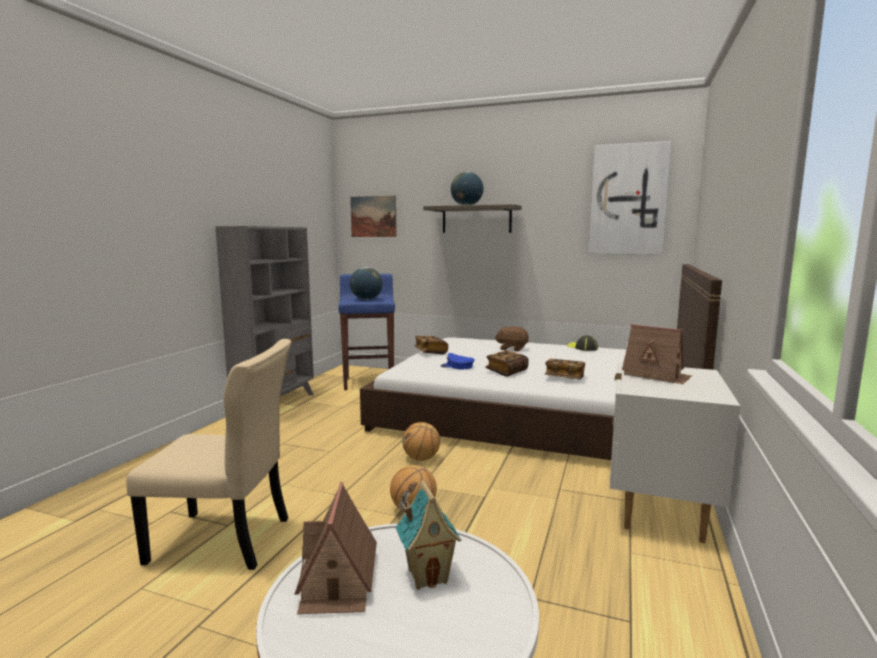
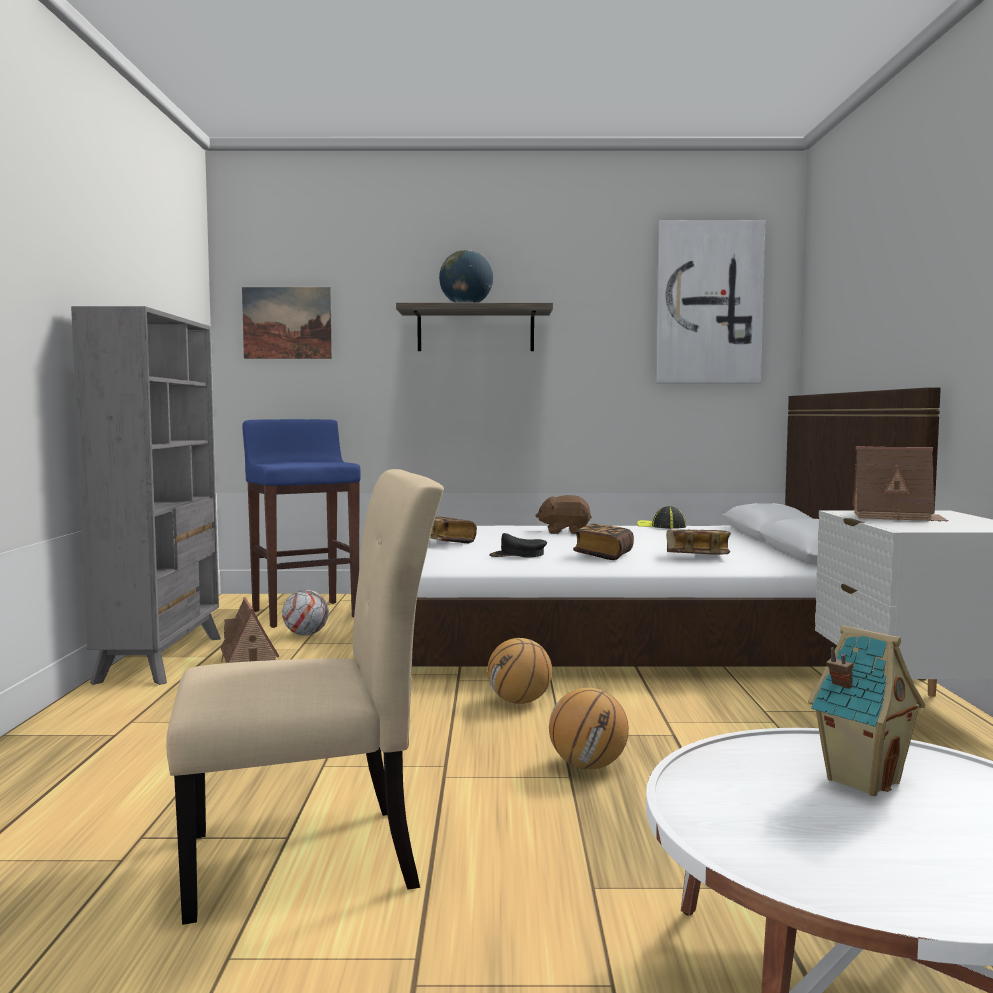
camera: 20 degrees left, 5 degrees down
toy house [294,482,377,614] -> toy house moved to [221,597,280,663]
globe [350,267,383,300] -> none
blue cap [441,353,475,370] -> black cap [489,533,547,558]
none -> football [282,590,329,635]

